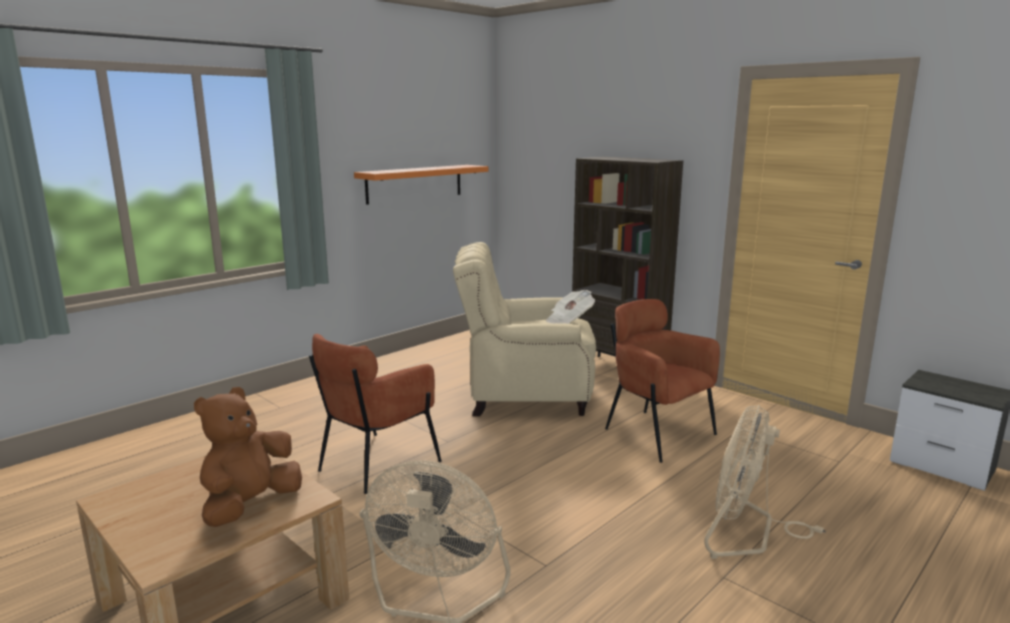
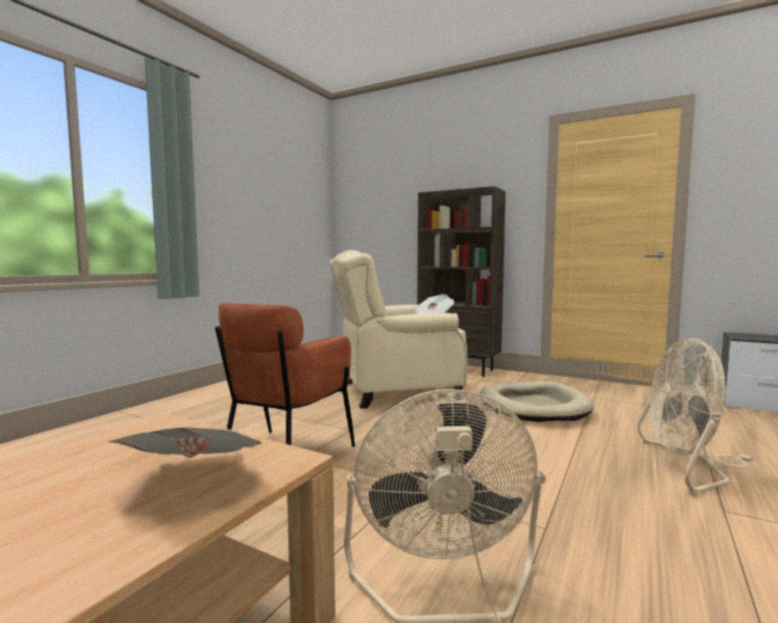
camera: 15 degrees left, 10 degrees down
brown plush toy [194,387,302,527] -> newspaper [108,428,262,458]
orange shelf [354,165,489,205] -> none
brown armchair [605,299,720,463] -> beige dog bed [480,381,594,422]

